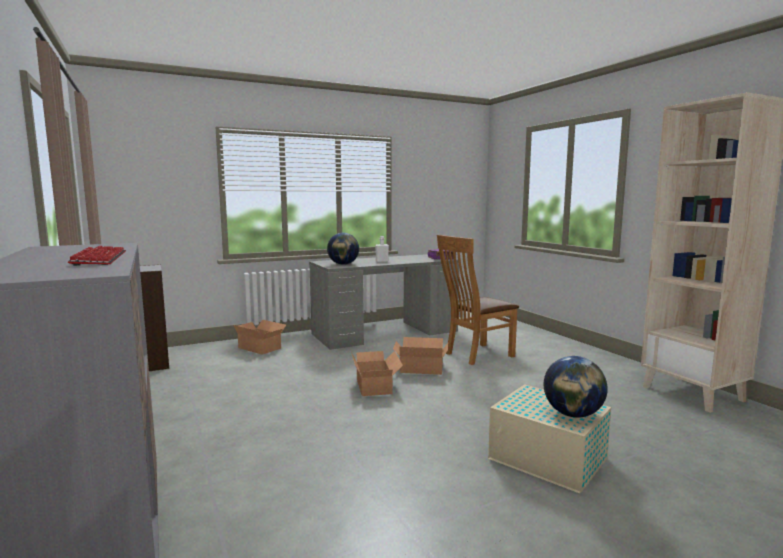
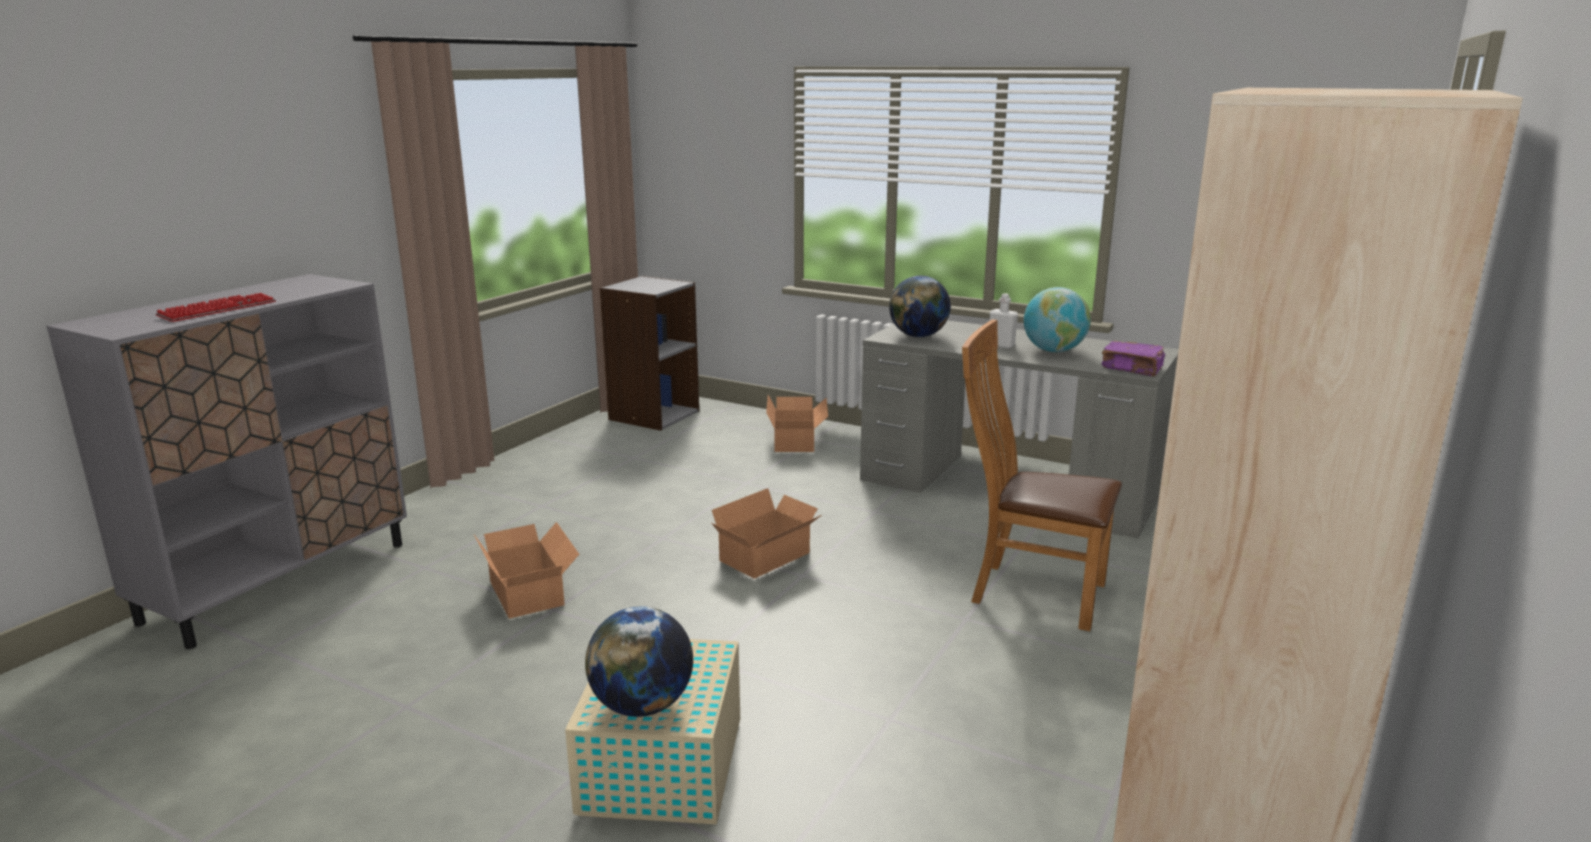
camera: 55 degrees right, 10 degrees up
cardboard box [393,337,448,375] -> cardboard box moved to [474,522,579,619]
none -> globe [1024,287,1091,352]

